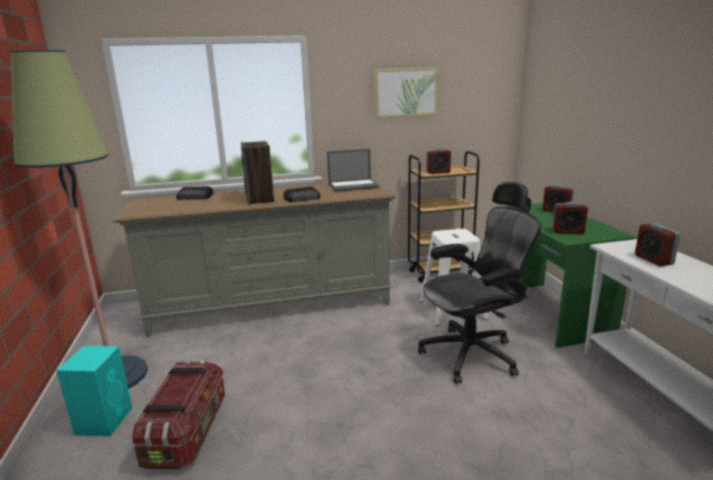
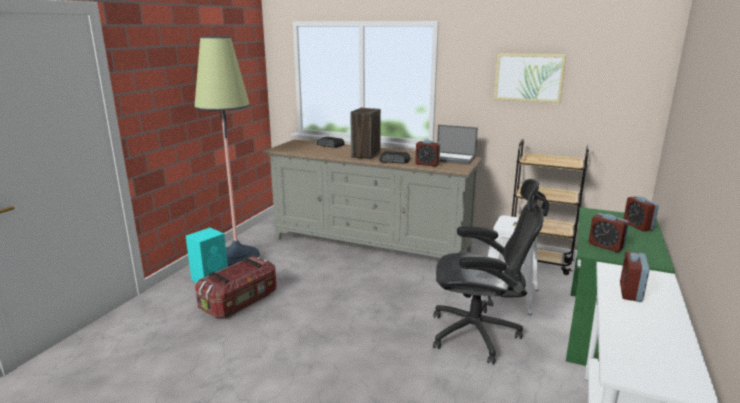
camera: 35 degrees right, 0 degrees up
alarm clock [426,148,451,174] -> alarm clock moved to [415,140,440,167]

